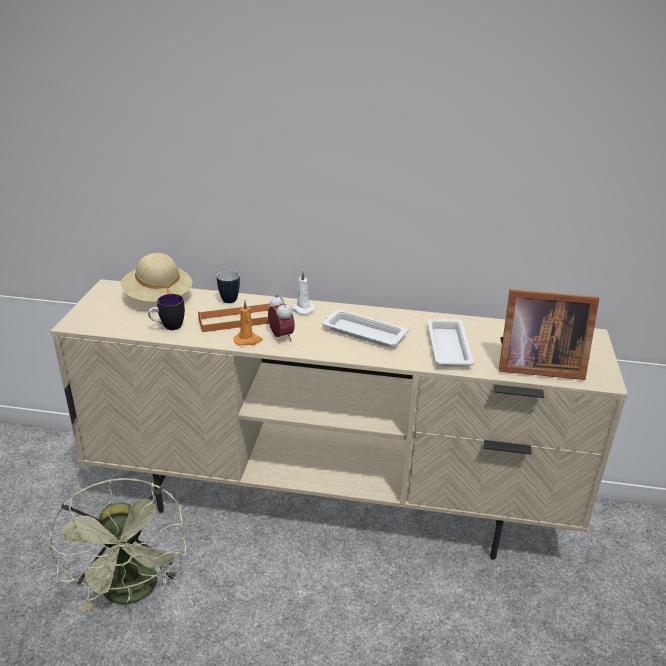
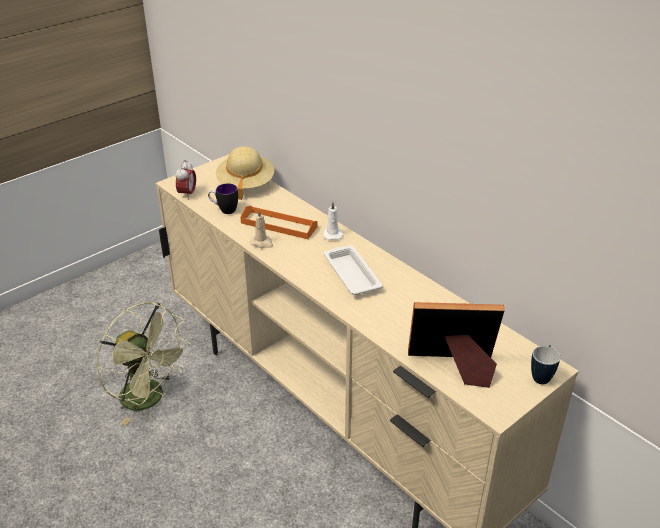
camera: 40 degrees right, 5 degrees up
green fan [49,478,186,613] -> green fan turned 75 degrees counterclockwise [96,302,191,425]
mug [217,270,240,303] -> mug moved to [531,345,560,384]
orange candle [234,300,263,345] -> beige candle [250,209,273,248]
alarm clock [268,294,295,341] -> alarm clock moved to [176,160,196,200]
white tray [427,319,474,367] -> none
picture frame [499,289,599,380] -> picture frame turned 135 degrees clockwise [408,302,505,388]

